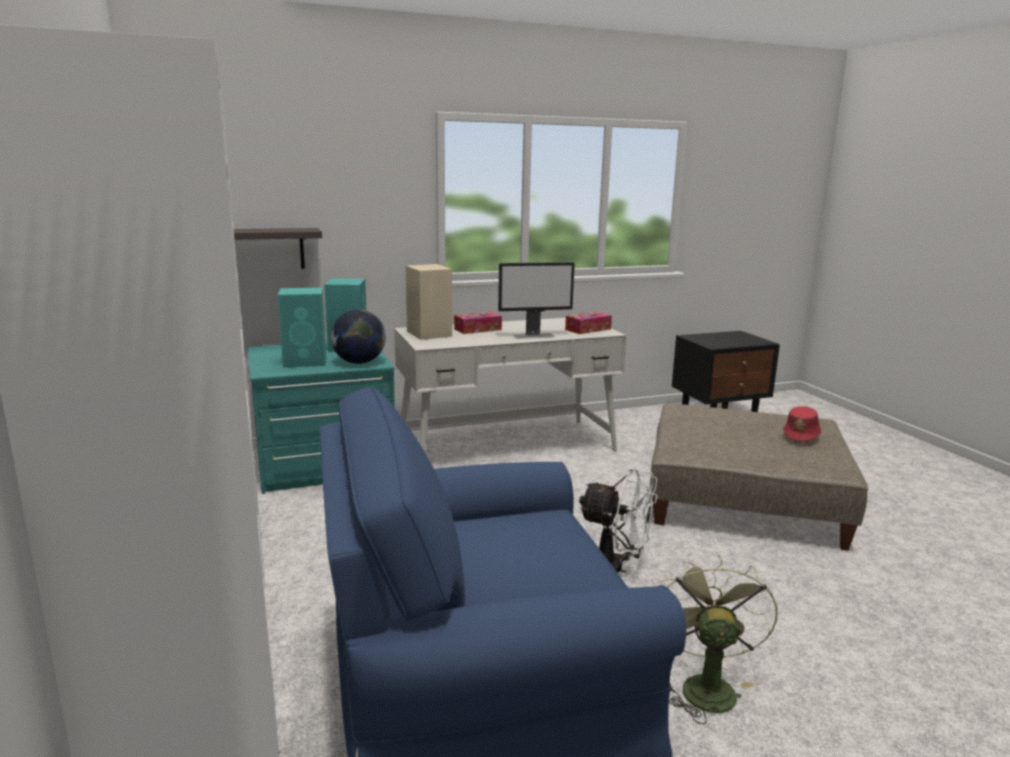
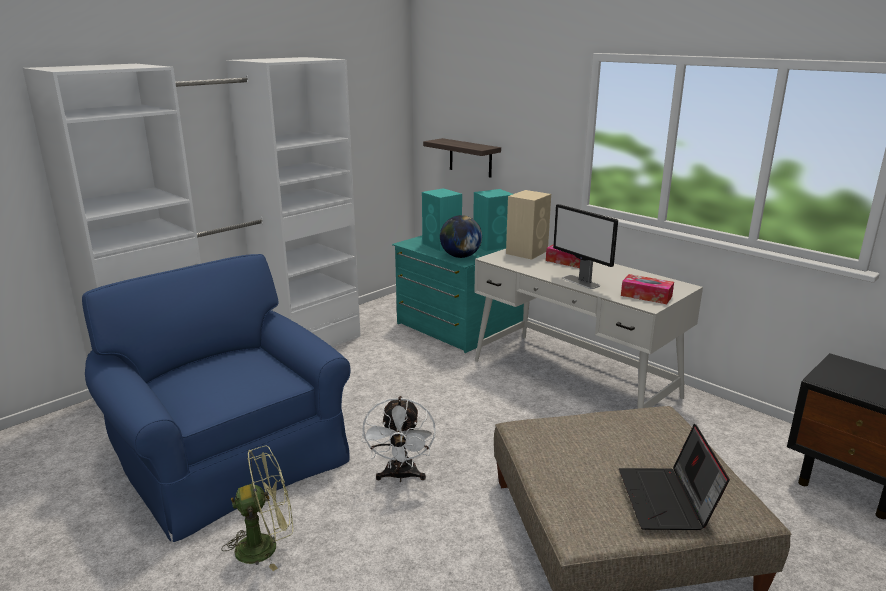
camera: 65 degrees right, 5 degrees up
red hat [783,406,821,442] -> laptop [619,424,730,530]

